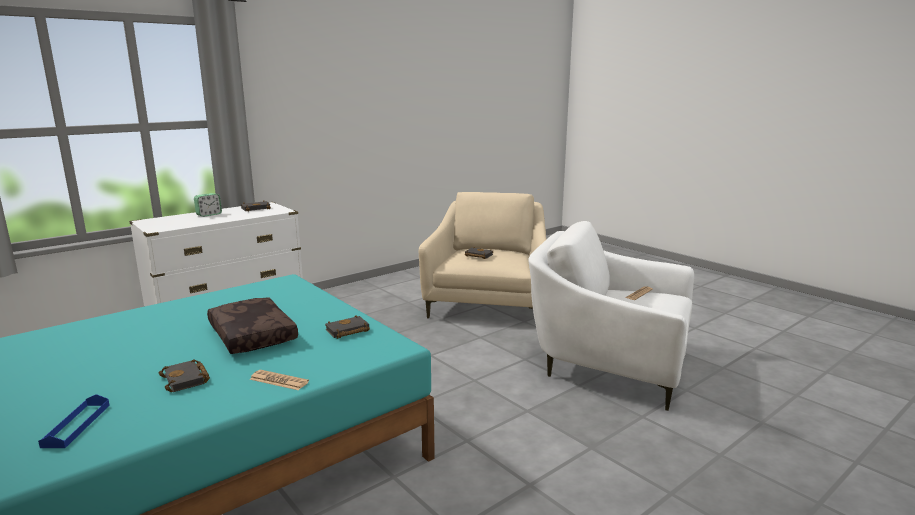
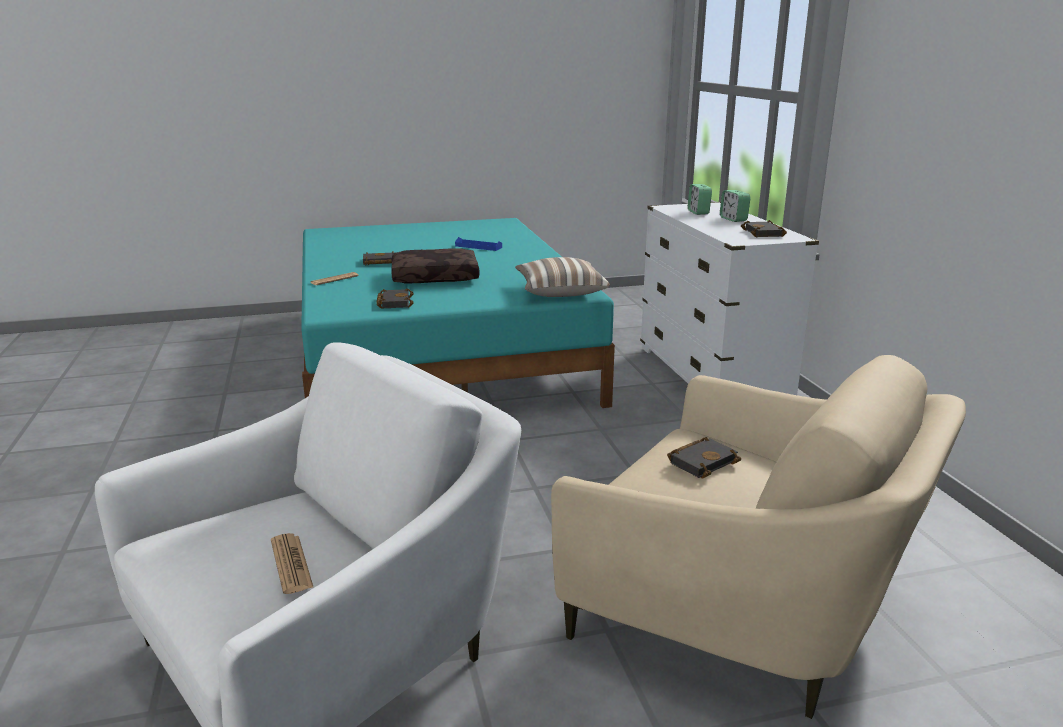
camera: 115 degrees right, 5 degrees up
blue tray [38,394,110,448] -> blue tray moved to [455,237,502,251]
none -> pillow [515,257,610,297]
none -> alarm clock [688,184,712,215]

